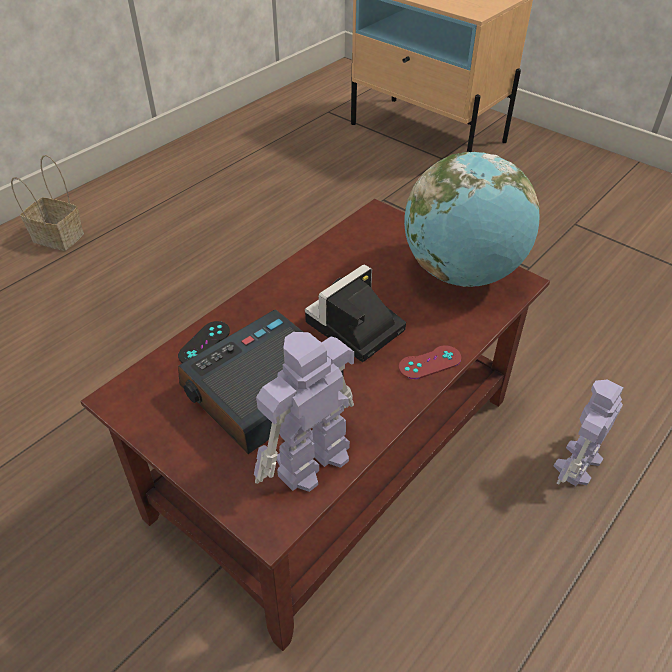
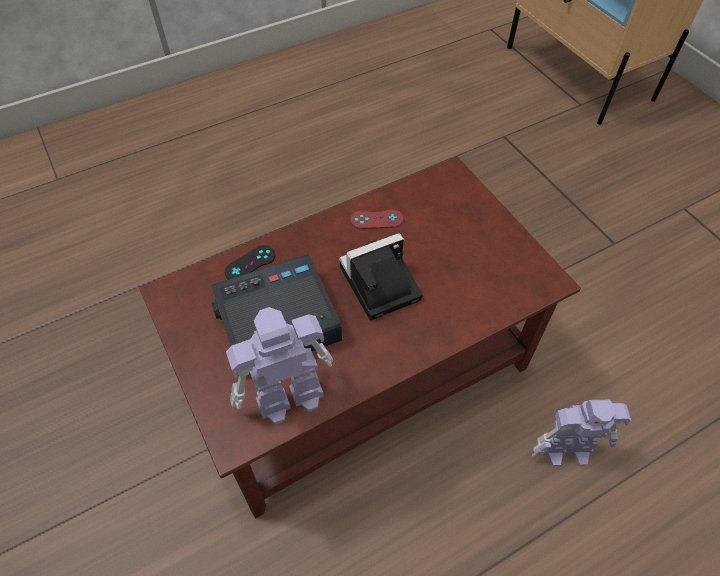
camera: 20 degrees right, 10 degrees up
basket [11,155,84,251] -> none
red game controller [399,345,461,379] -> red game controller moved to [350,209,403,229]
globe [404,152,540,287] -> none
toy robot [554,380,624,486] -> toy robot turned 150 degrees counterclockwise [532,400,631,466]

